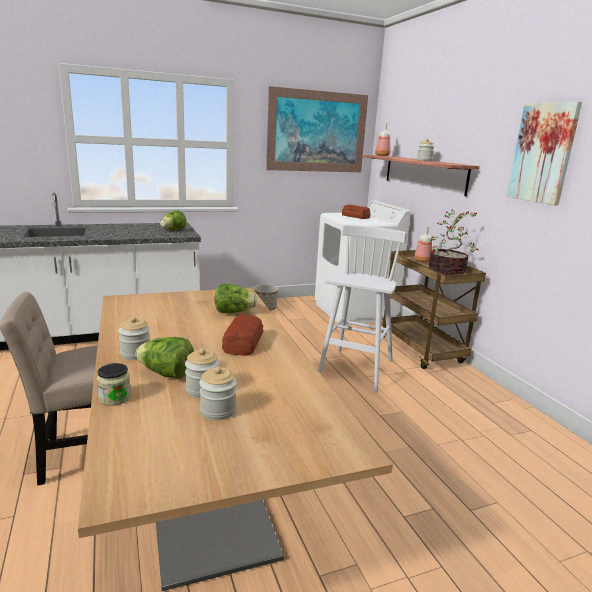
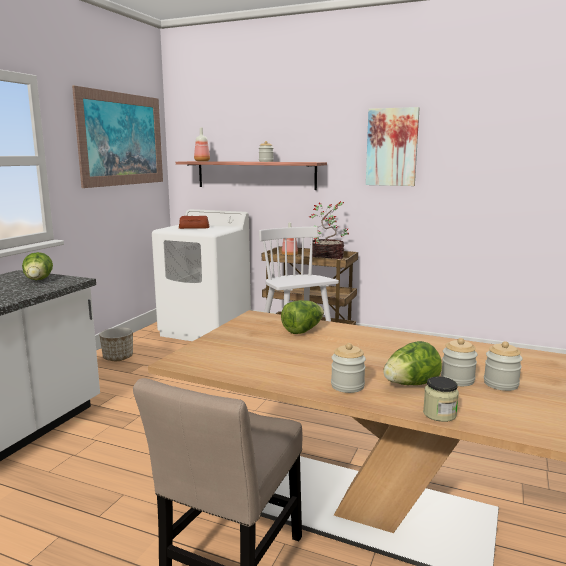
camera: 45 degrees left, 5 degrees down
bread [222,315,263,356] -> none

